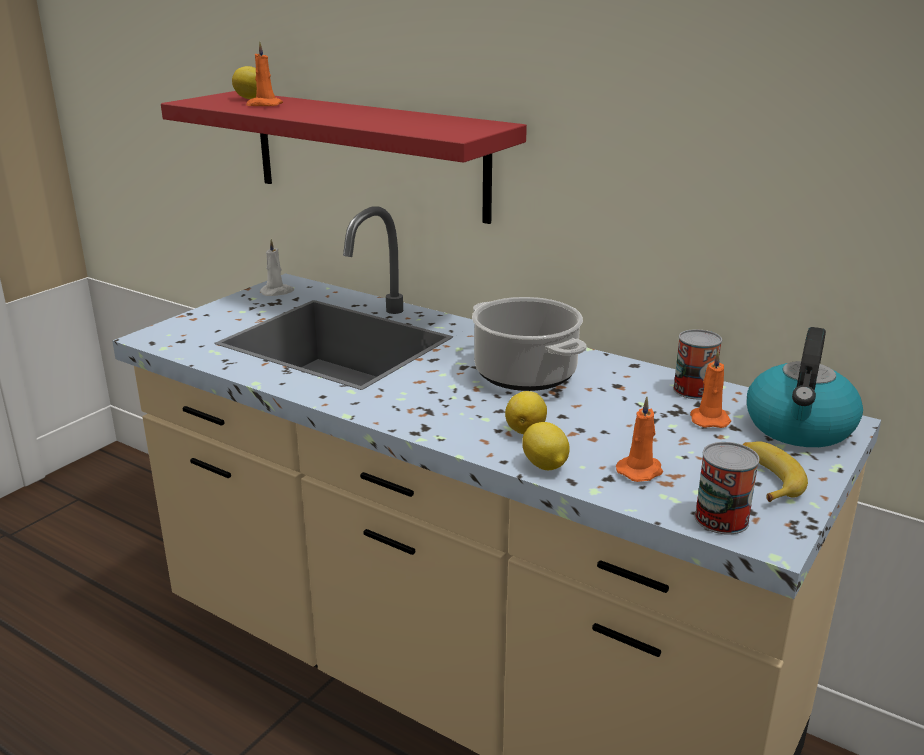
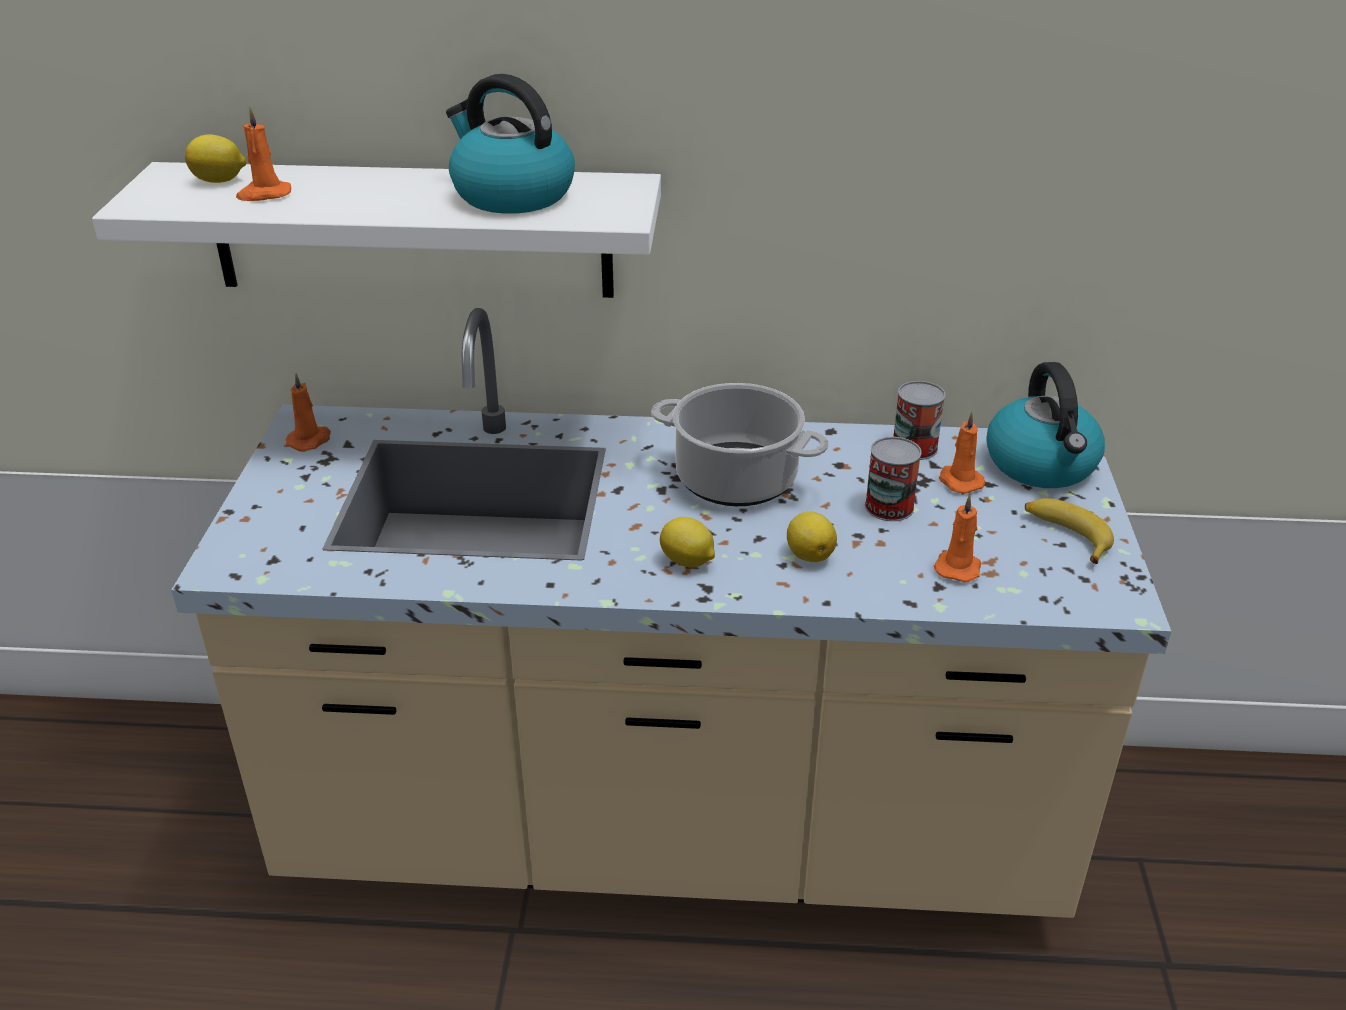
camera: 30 degrees left, 10 degrees up
red shelf [161,91,527,224] -> white shelf [92,162,661,298]
white candle [260,239,294,296] -> orange candle [286,373,331,452]
lemon [522,422,570,470] -> lemon moved to [660,517,715,568]
can [695,442,760,535] -> can moved to [865,437,922,521]
none -> kettle [446,74,575,214]

